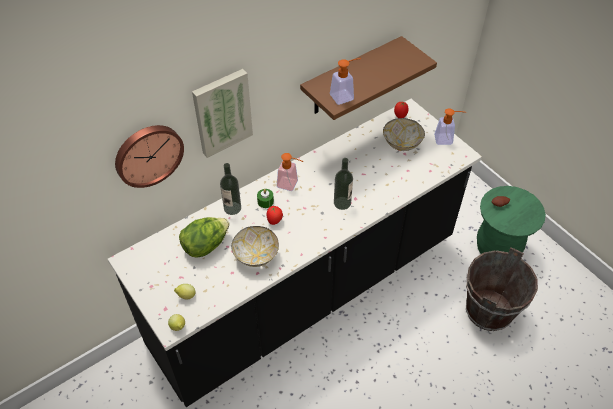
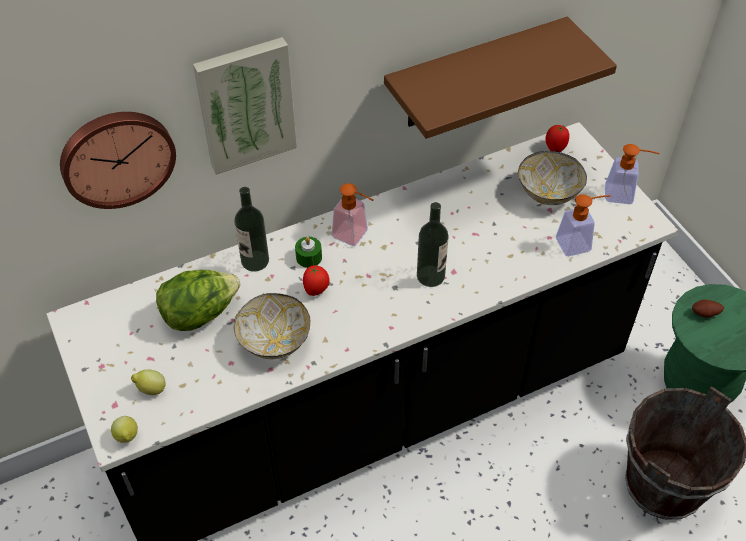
camera: 10 degrees right, 0 degrees up
soap dispenser [330,58,361,105] -> soap dispenser moved to [556,194,611,256]

